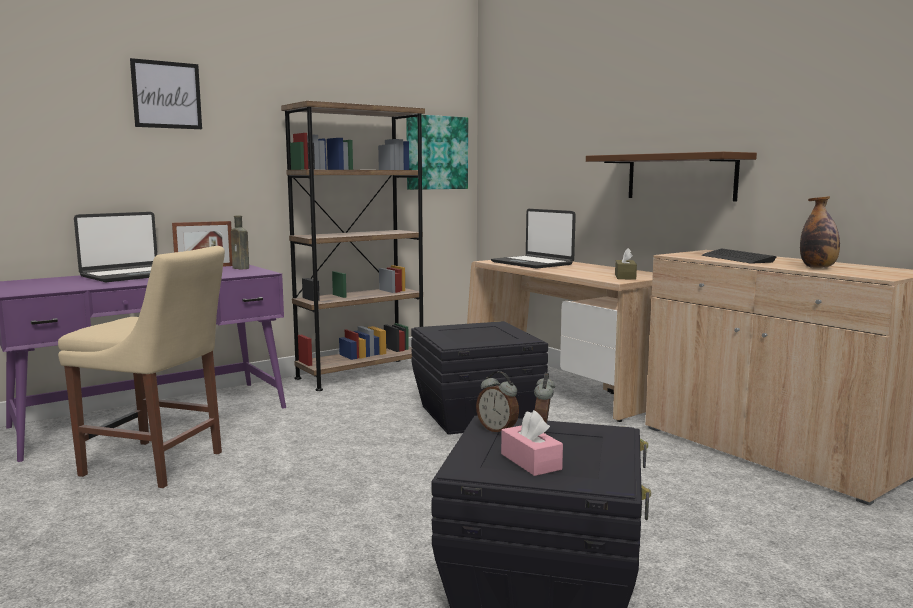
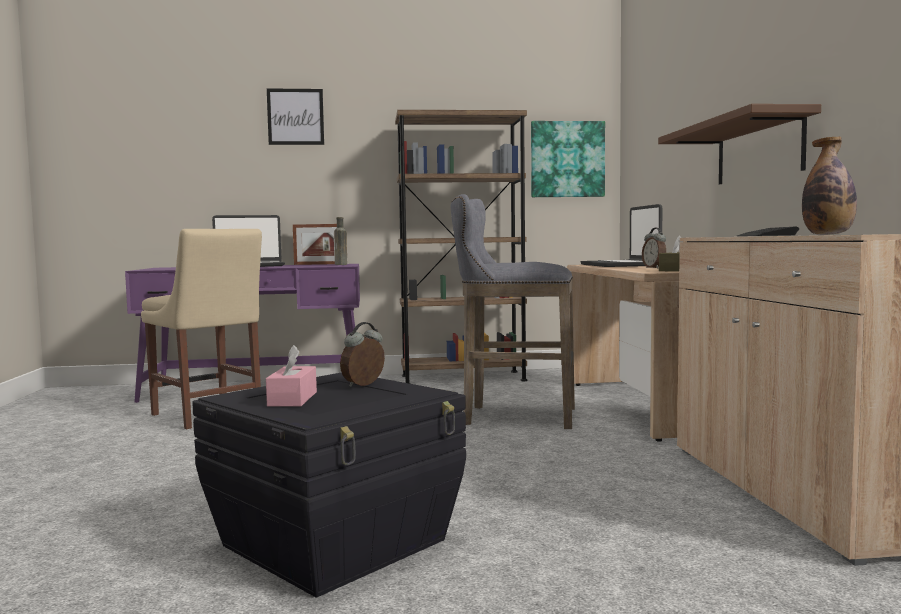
camera: 30 degrees right, 5 degrees down
black storage box [411,321,548,435] -> grey stool [450,194,575,429]
alarm clock [476,371,519,432] -> alarm clock moved to [642,228,666,268]

